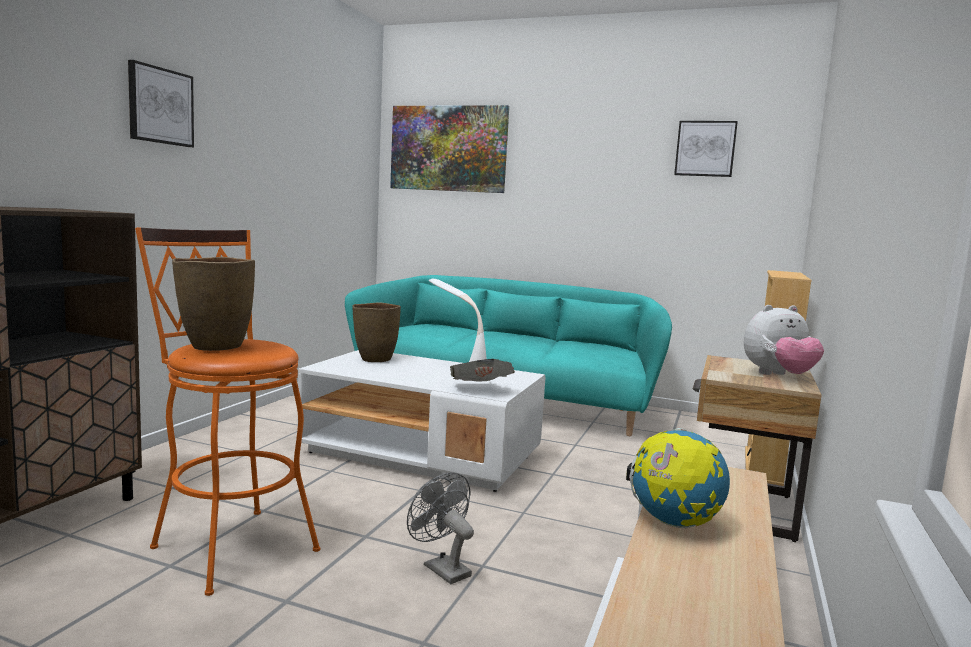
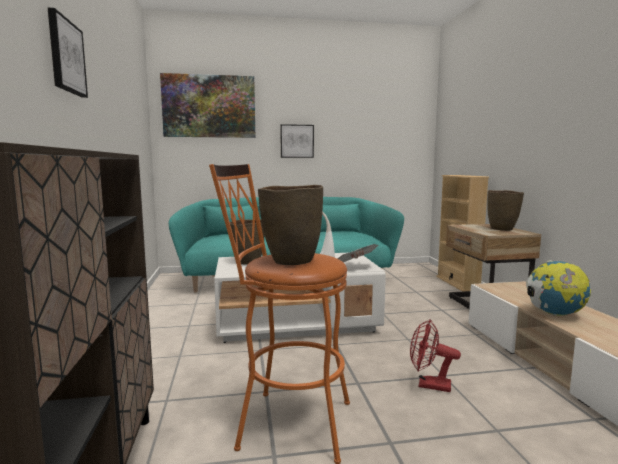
camera: 30 degrees left, 0 degrees up
grey fan [407,472,474,584] -> red fan [410,319,461,392]
picture [674,121,738,177] -> picture moved to [280,124,314,158]
plush toy [744,305,824,375] -> brown vase [487,190,524,231]

